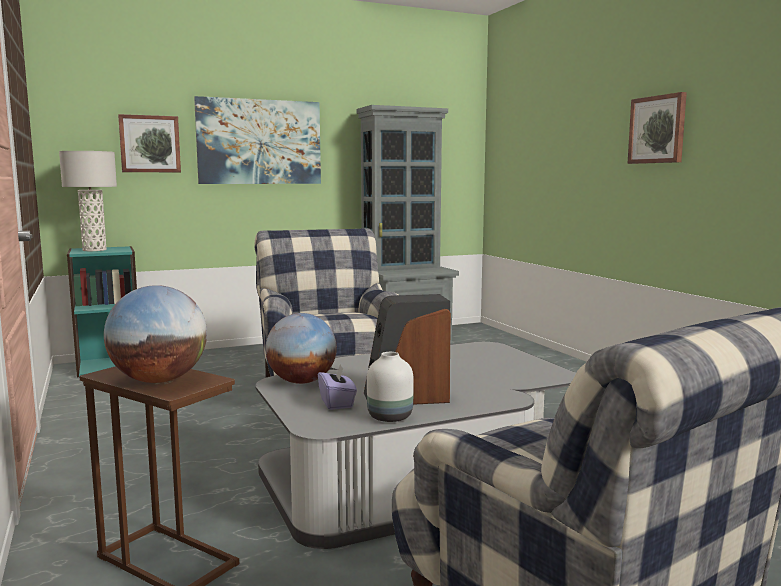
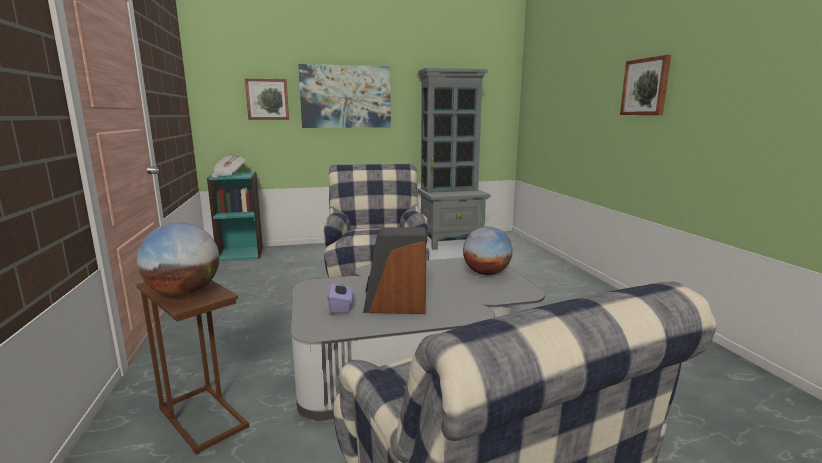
camera: 10 degrees right, 5 degrees up
white table lamp [59,151,117,251] -> newspaper [211,154,245,177]
globe [266,313,337,384] -> globe moved to [463,226,513,275]
white vase [367,352,414,422] -> none

